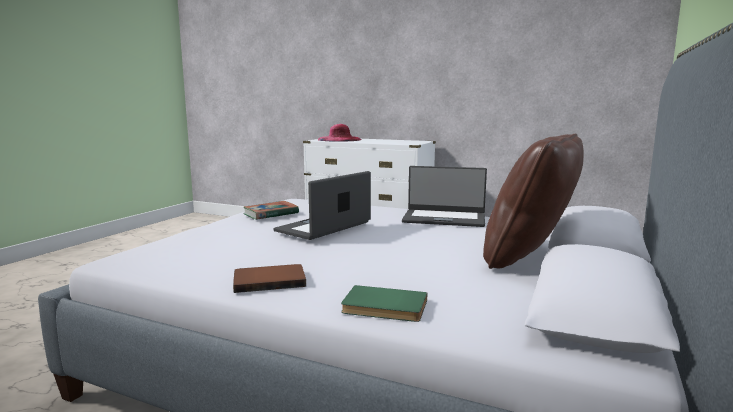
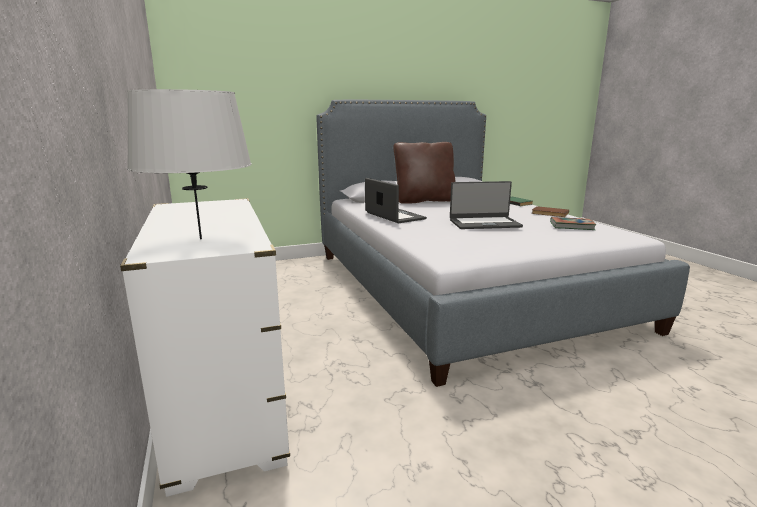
camera: 135 degrees left, 5 degrees up
book [243,201,299,220] -> book moved to [550,217,596,230]
pink hat [318,124,361,142] -> grey table lamp [127,89,252,240]

